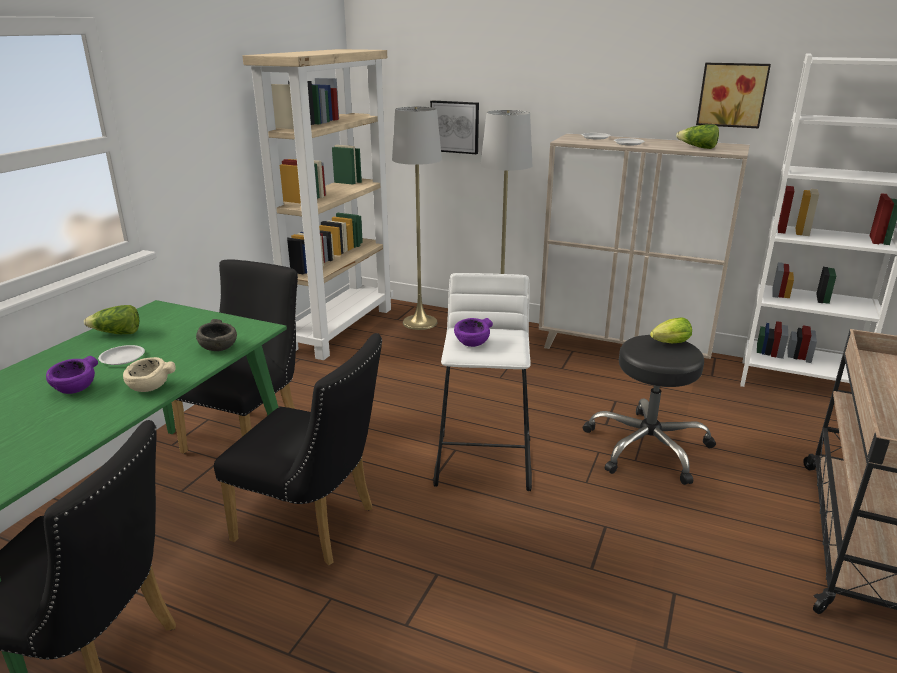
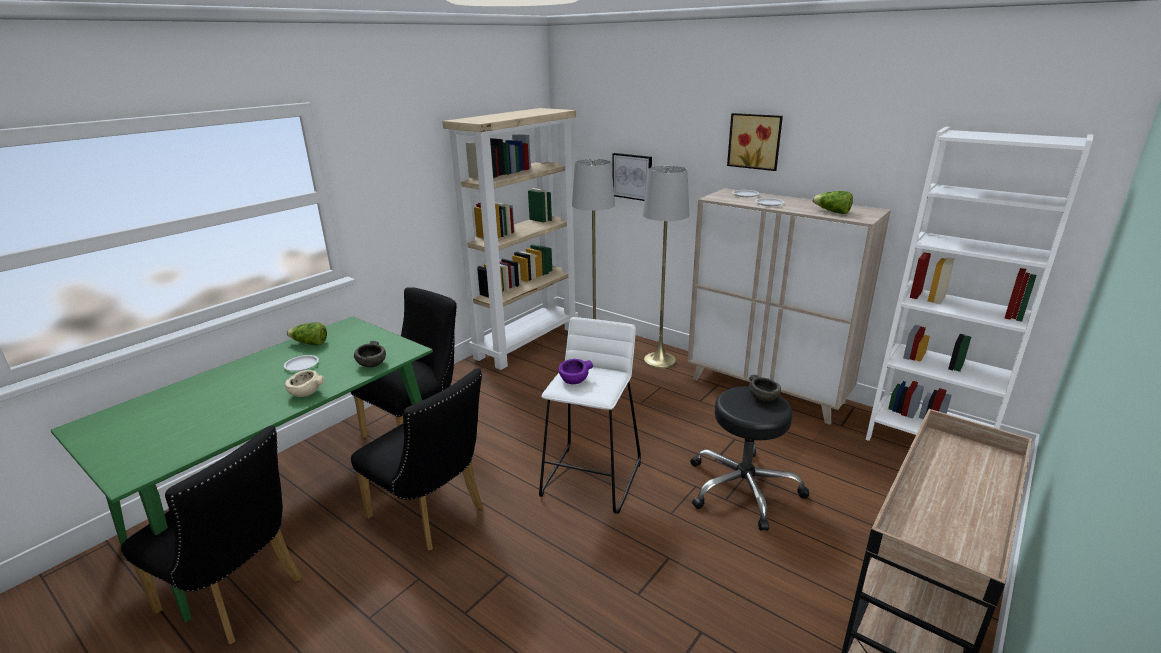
camera: 15 degrees right, 0 degrees up
purple bowl [46,356,98,394] -> none
lettuce [650,318,692,343] -> grey bowl [749,375,781,402]
picture [696,63,771,129] -> picture moved to [727,113,783,171]

